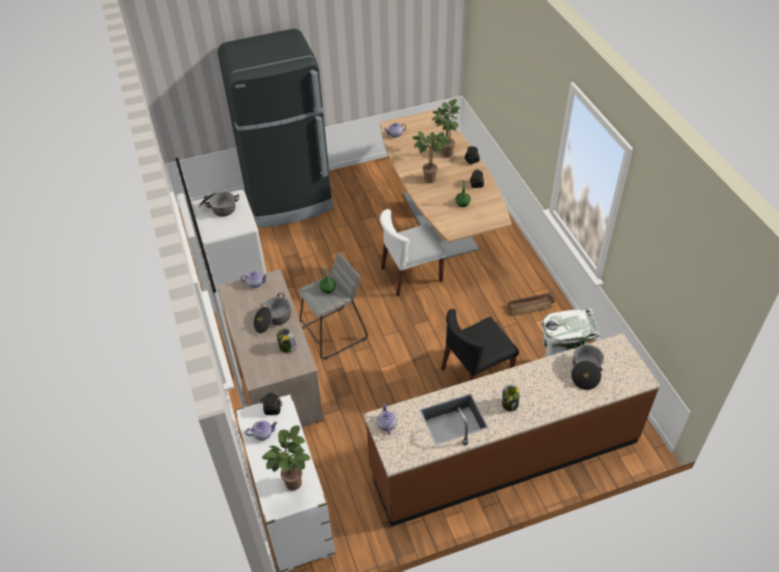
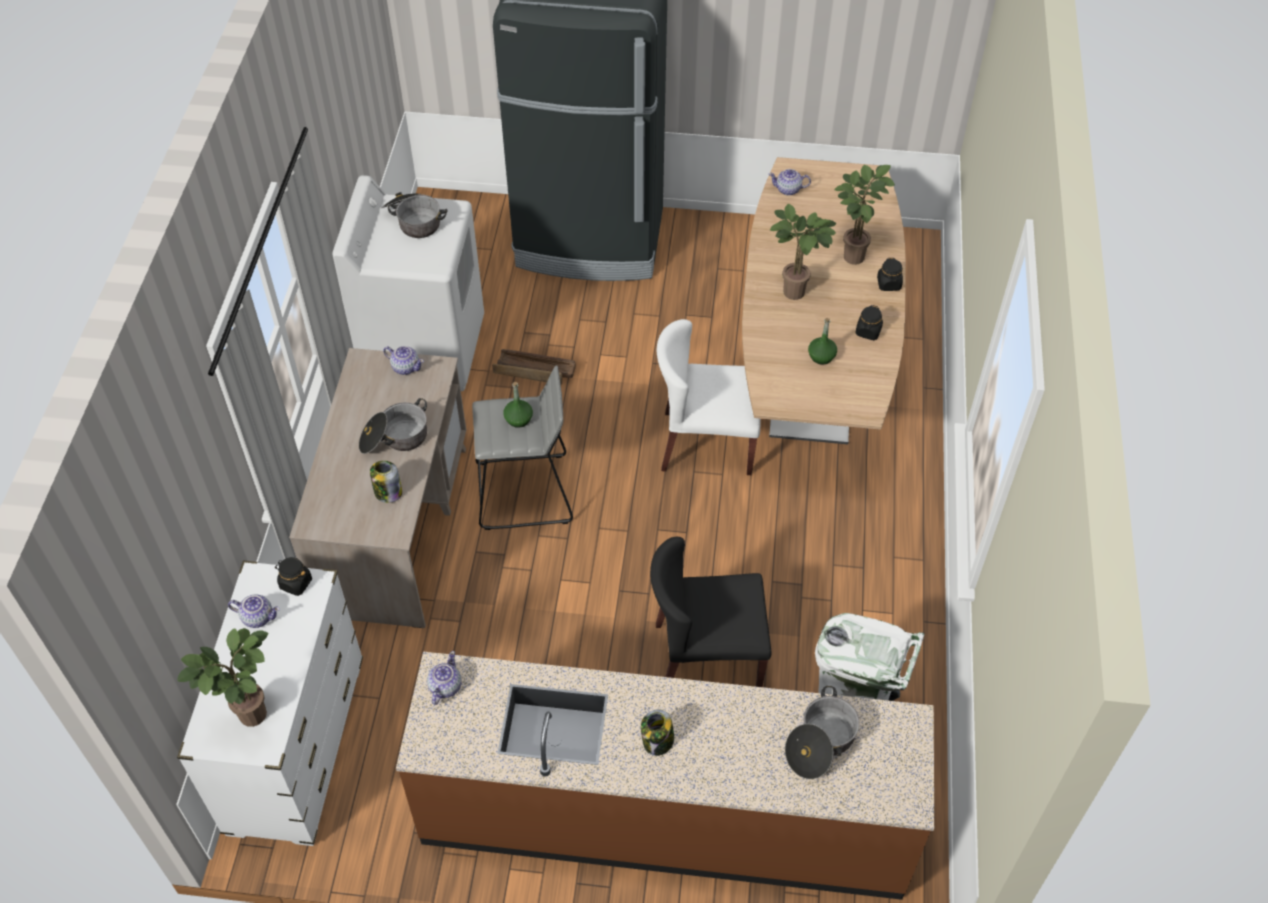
camera: 25 degrees right, 5 degrees up
crate [508,292,555,317] -> crate moved to [492,349,576,385]

